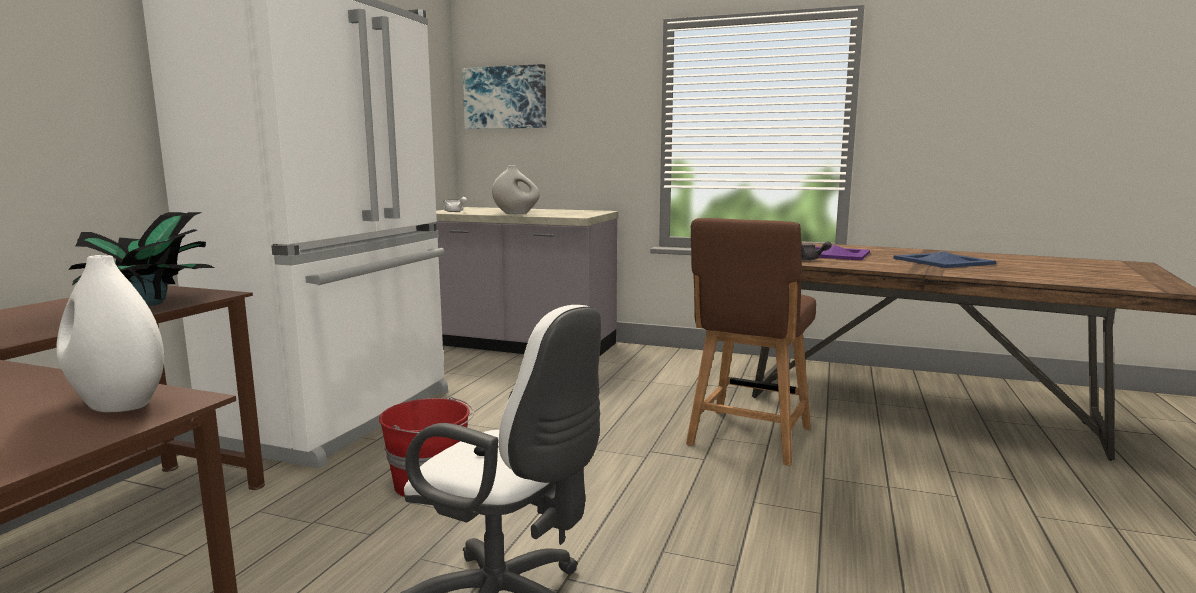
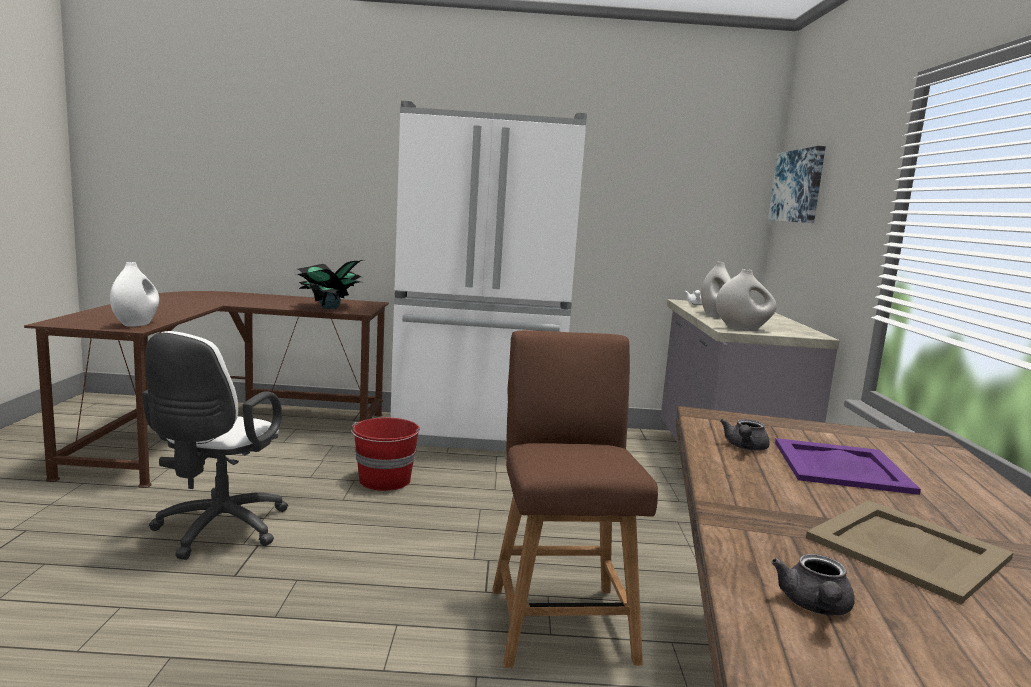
camera: 70 degrees right, 0 degrees up
brown chair [686,218,816,466] -> brown chair turned 75 degrees clockwise [492,330,658,668]
blue tray [893,251,996,268] -> beige tray [806,500,1013,604]
none -> white vase [716,269,777,331]
none -> grey teapot [771,554,855,616]

